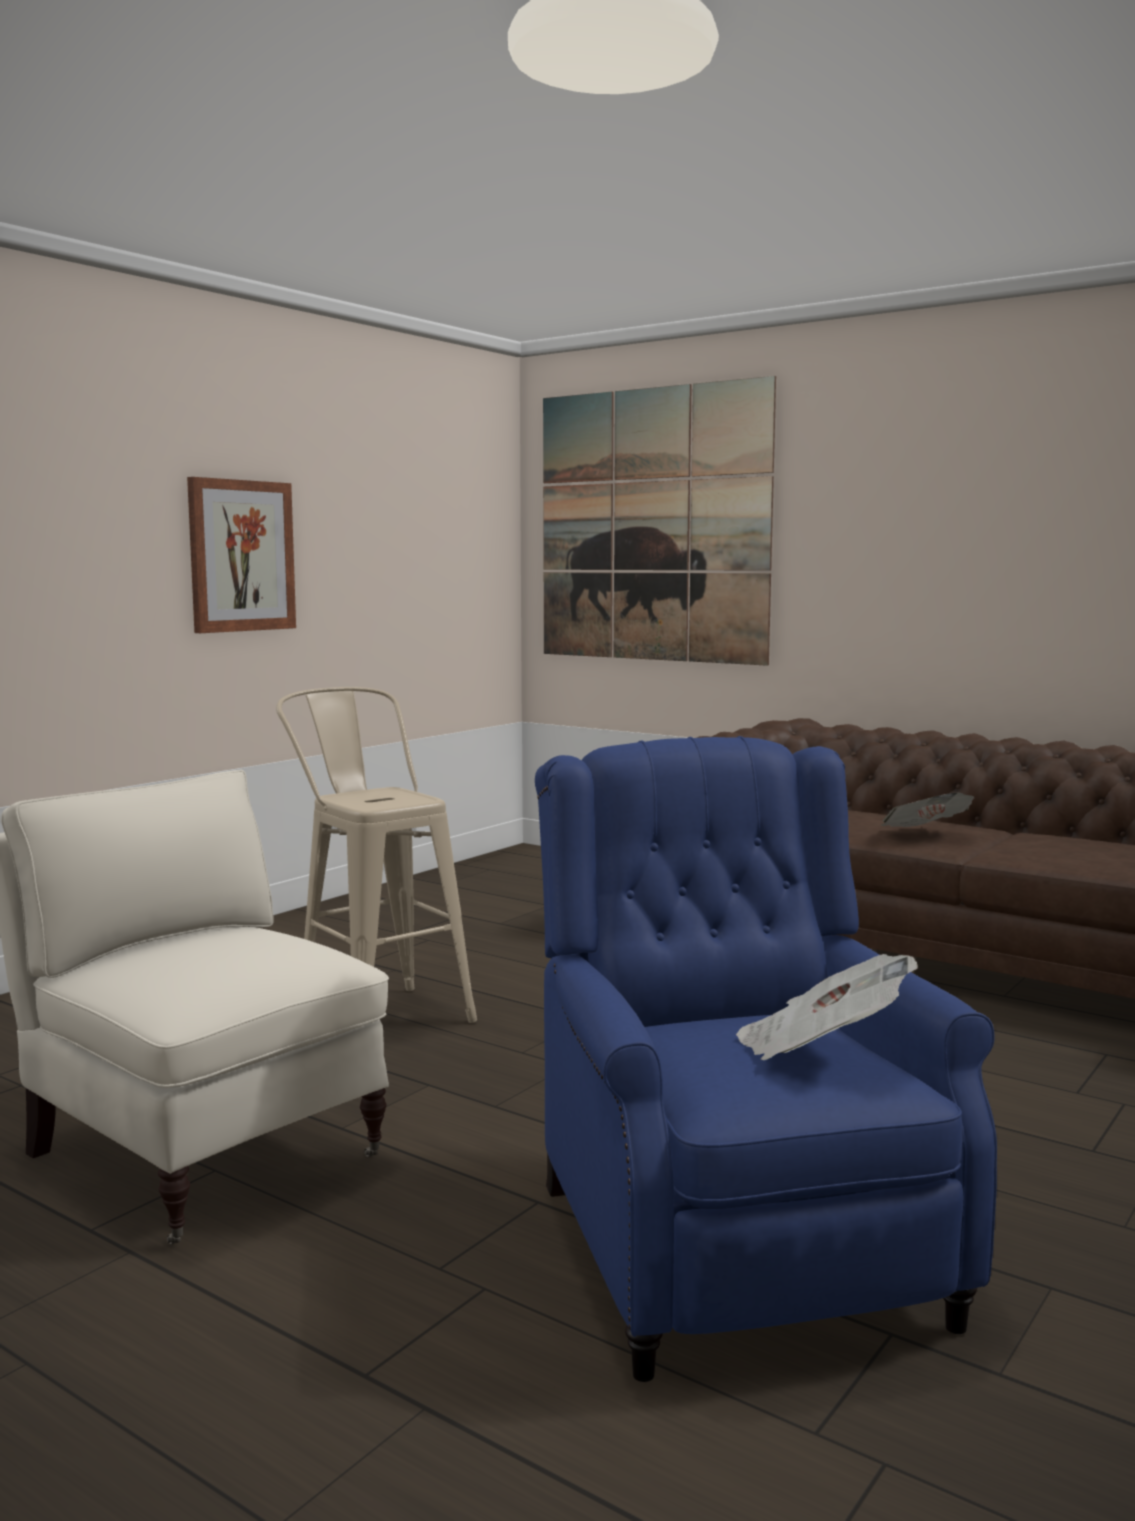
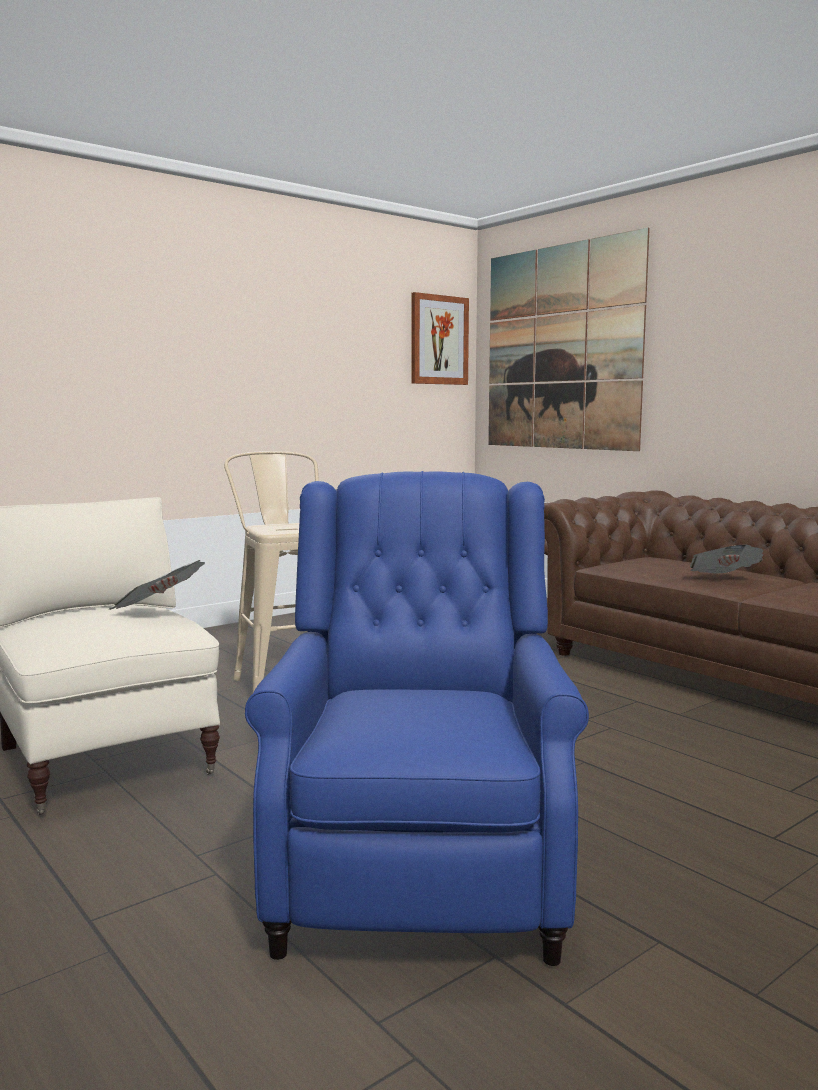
camera: 15 degrees right, 0 degrees up
picture [187,477,296,633] -> picture moved to [412,292,469,385]
newspaper [736,954,918,1060] -> newspaper moved to [109,560,205,610]

